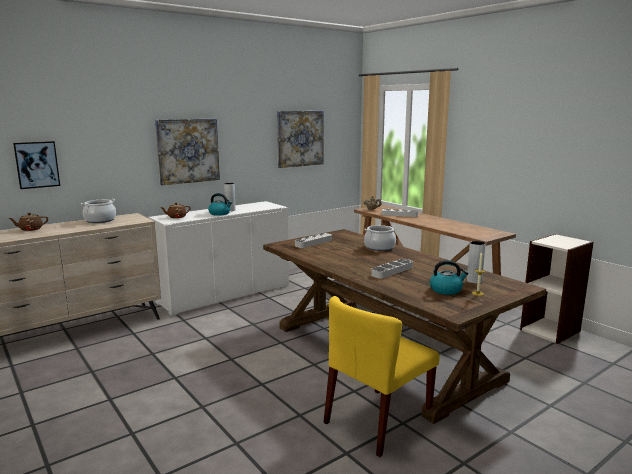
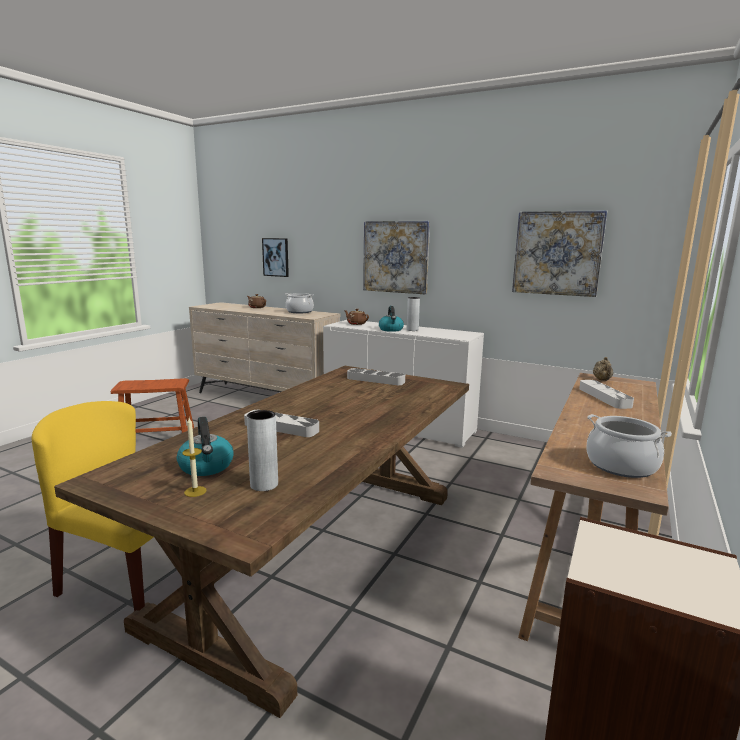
camera: 65 degrees right, 0 degrees up
cooking pot [364,225,396,251] -> cooking pot moved to [586,414,672,478]
none -> brown stool [111,378,194,433]

